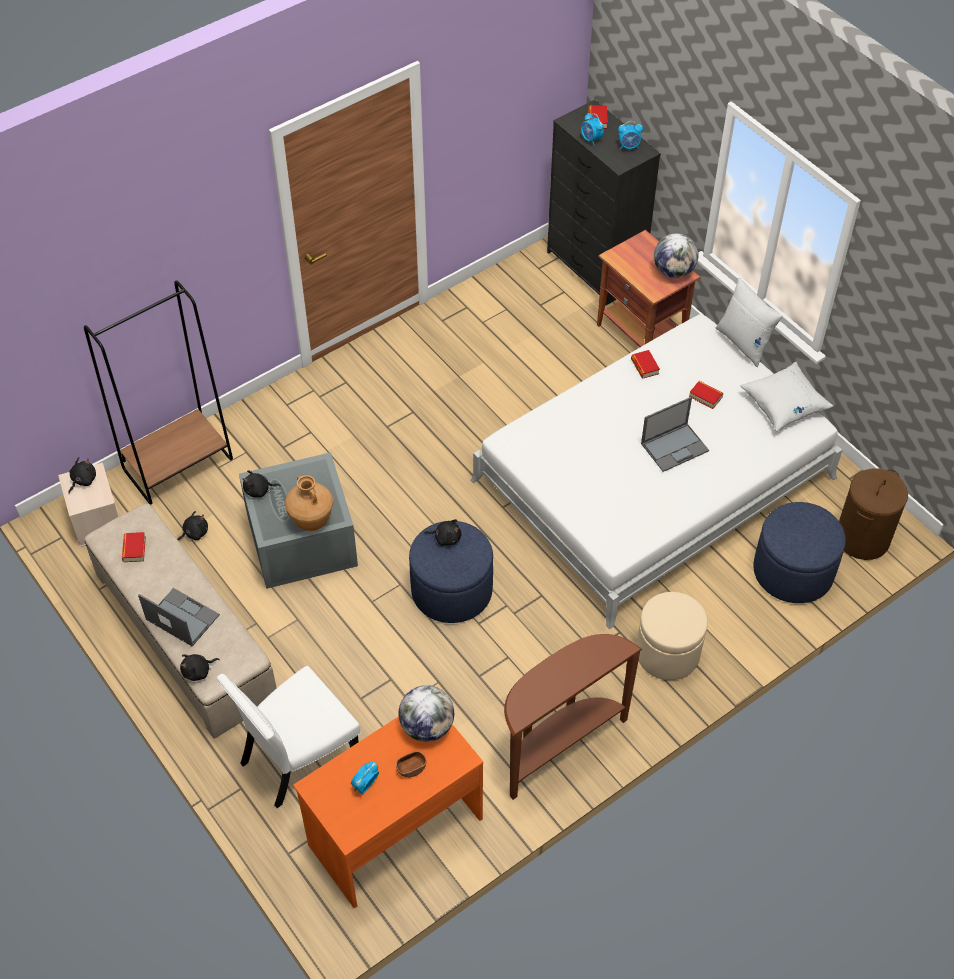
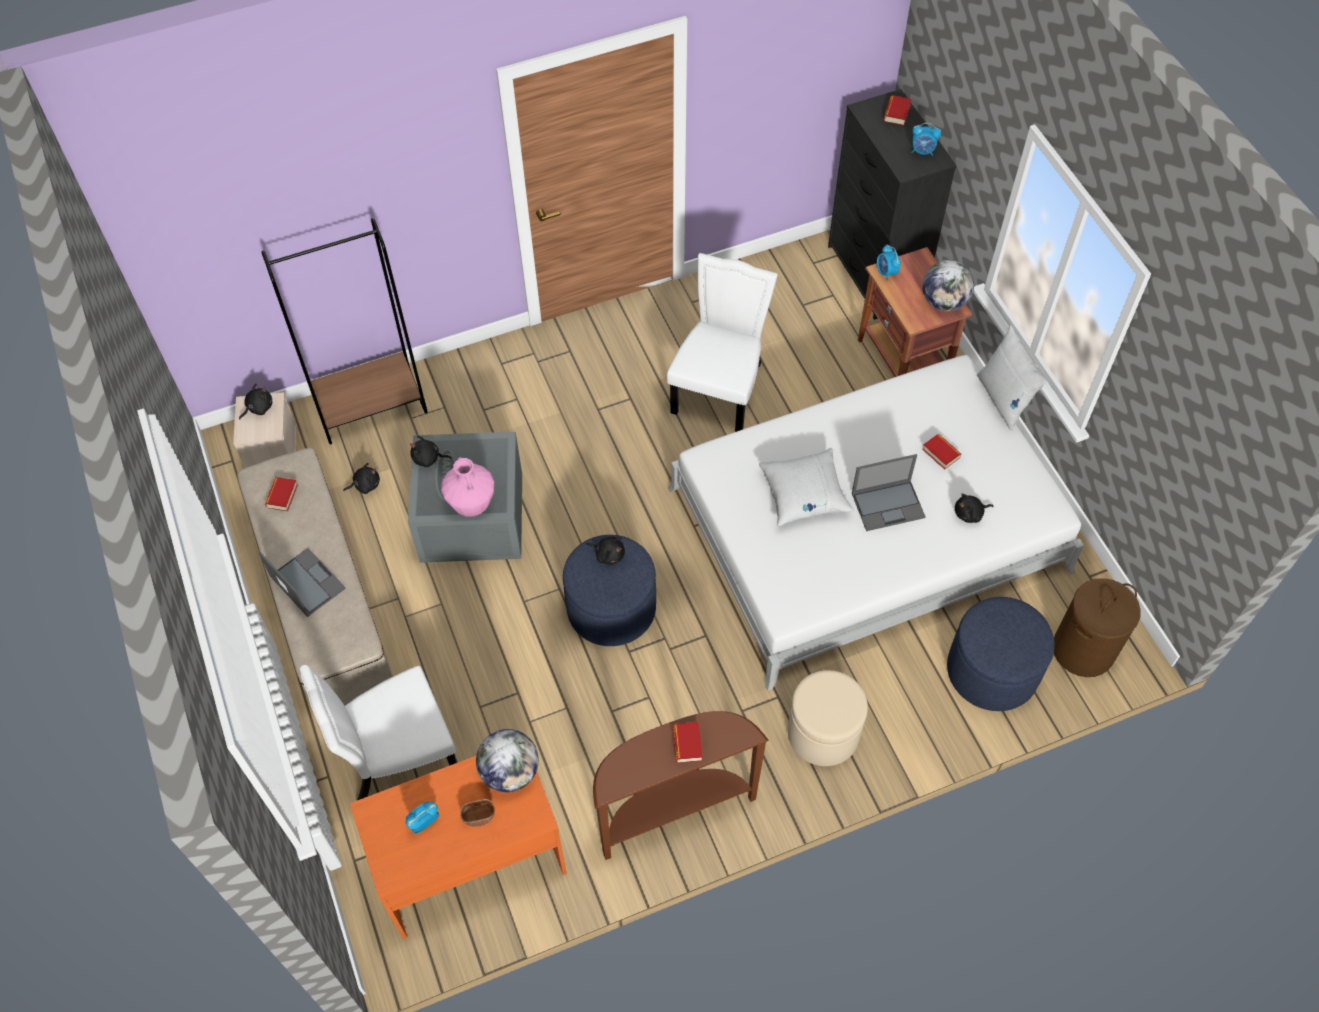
camera: 15 degrees right, 5 degrees up
black plush toy [180,654,220,681] -> black plush toy moved to [955,494,993,523]
brown vase [285,475,333,531] -> pink vase [441,457,494,516]
alarm clock [581,113,604,145] -> alarm clock moved to [877,244,901,281]
book [631,350,660,378] -> book moved to [673,722,703,763]
grey pillow [741,362,833,432] -> grey pillow moved to [759,448,853,527]
none -> white chair [667,253,778,432]

